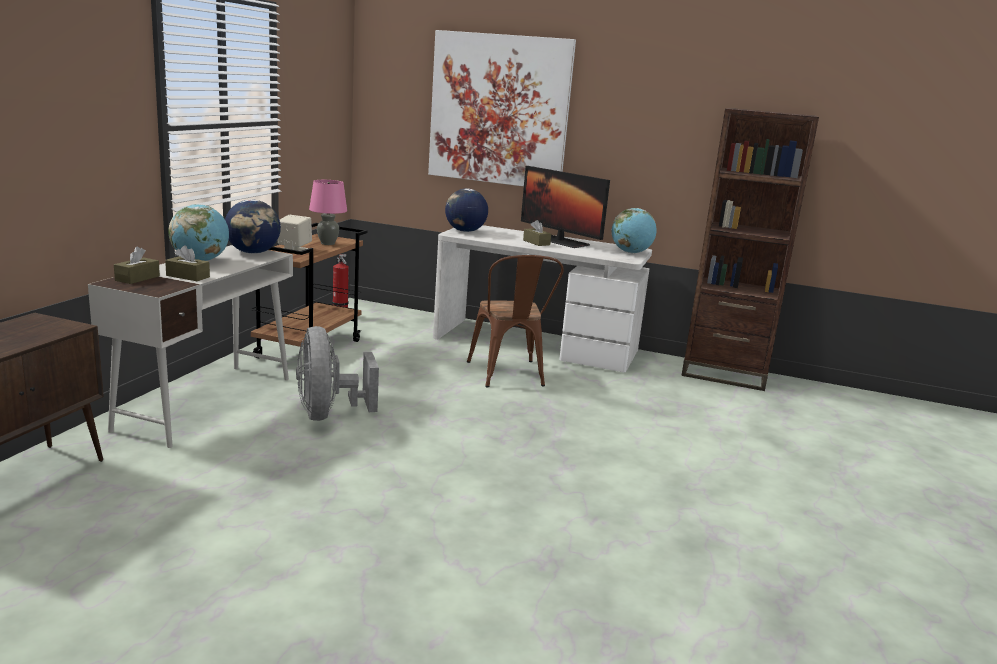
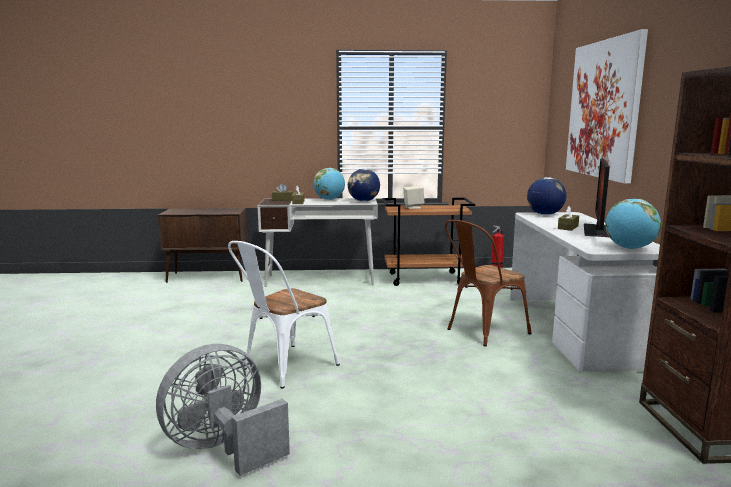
camera: 70 degrees right, 5 degrees down
grey fan [296,326,379,421] -> grey fan moved to [156,344,290,476]
pink table lamp [309,180,347,245] -> none
none -> white chair [228,241,340,389]

